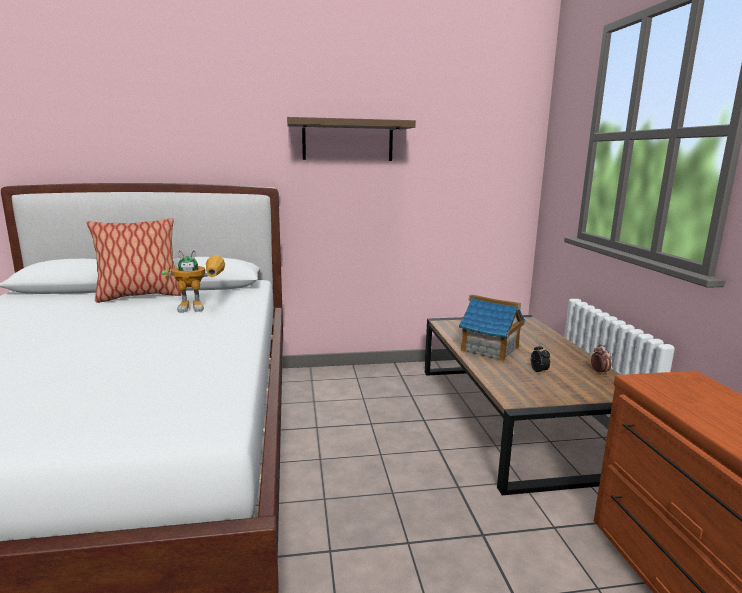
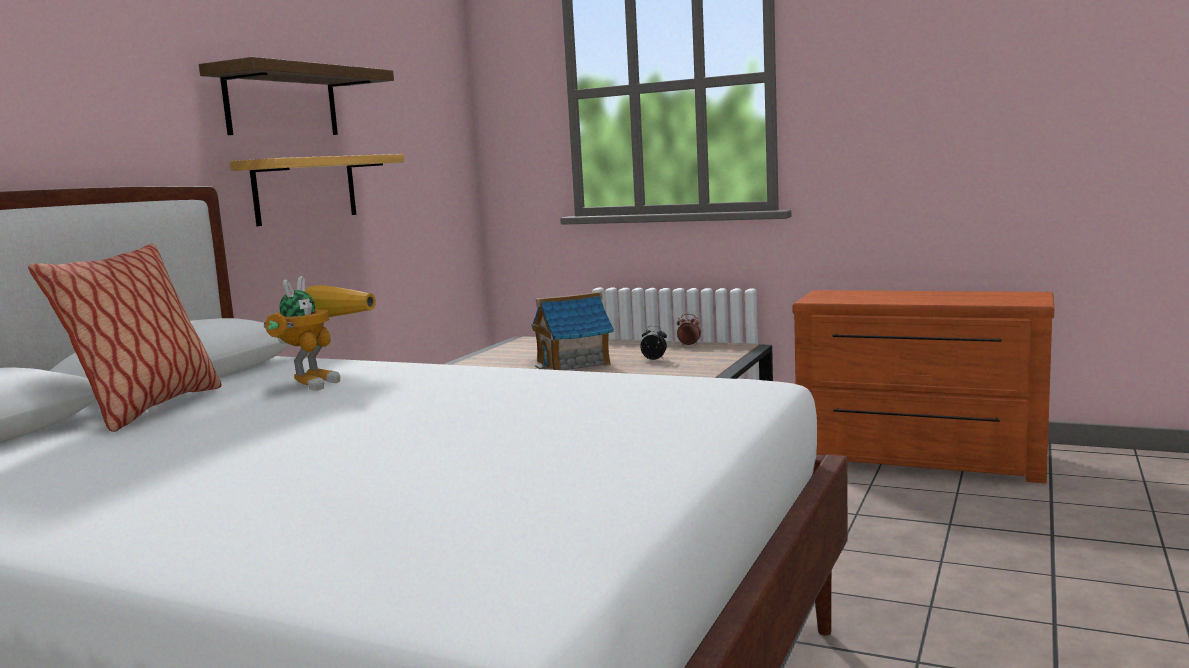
camera: 55 degrees left, 5 degrees down
none -> shelf [230,154,404,226]

